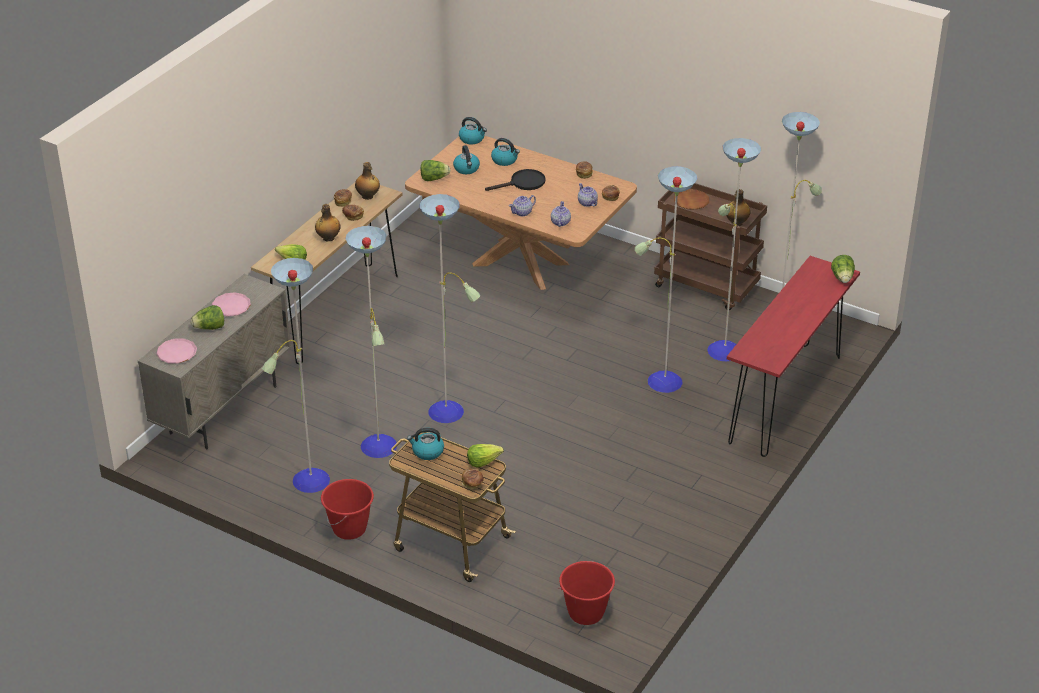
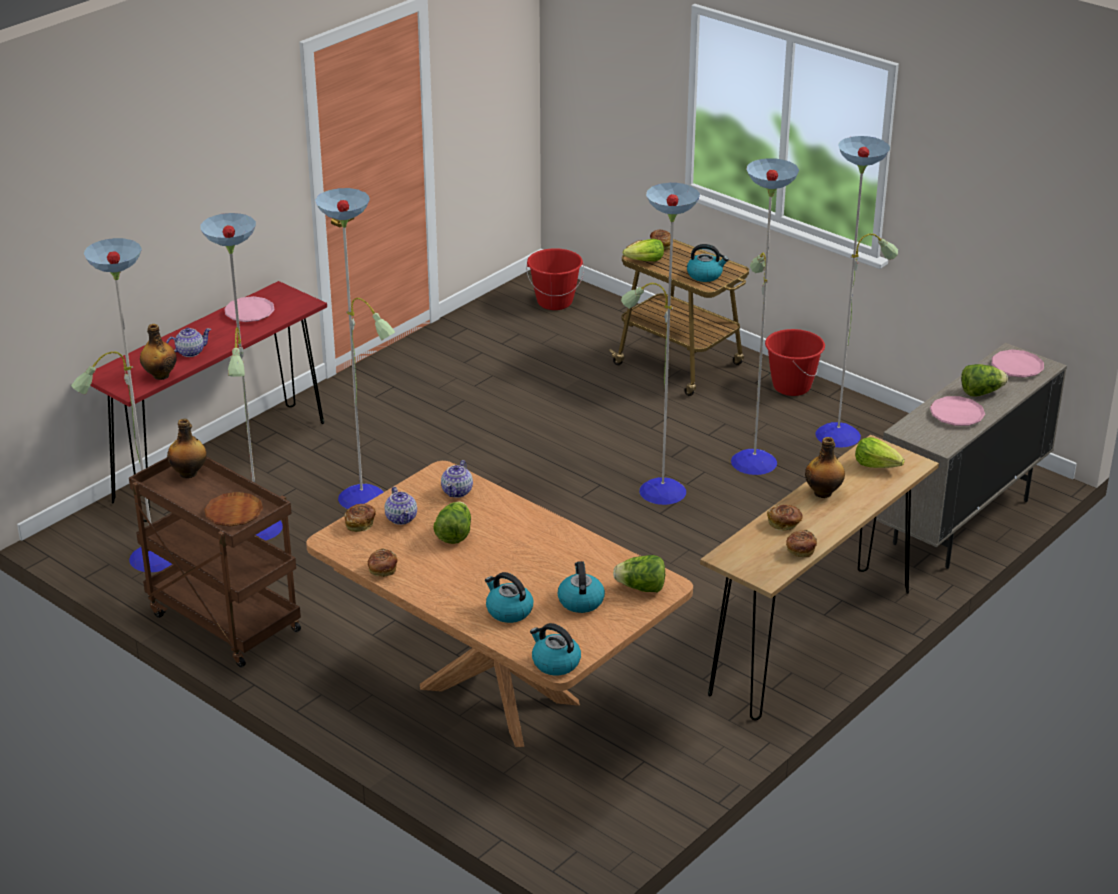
camera: 170 degrees left, 5 degrees down
bottle [355,162,380,200] -> bottle moved to [140,324,176,380]
black frying pan [485,169,545,191] -> none
teapot [509,195,536,216] -> teapot moved to [166,328,211,357]
lettuce [831,255,855,283] -> lettuce moved to [433,501,471,544]
none -> pink plate [224,296,275,322]

